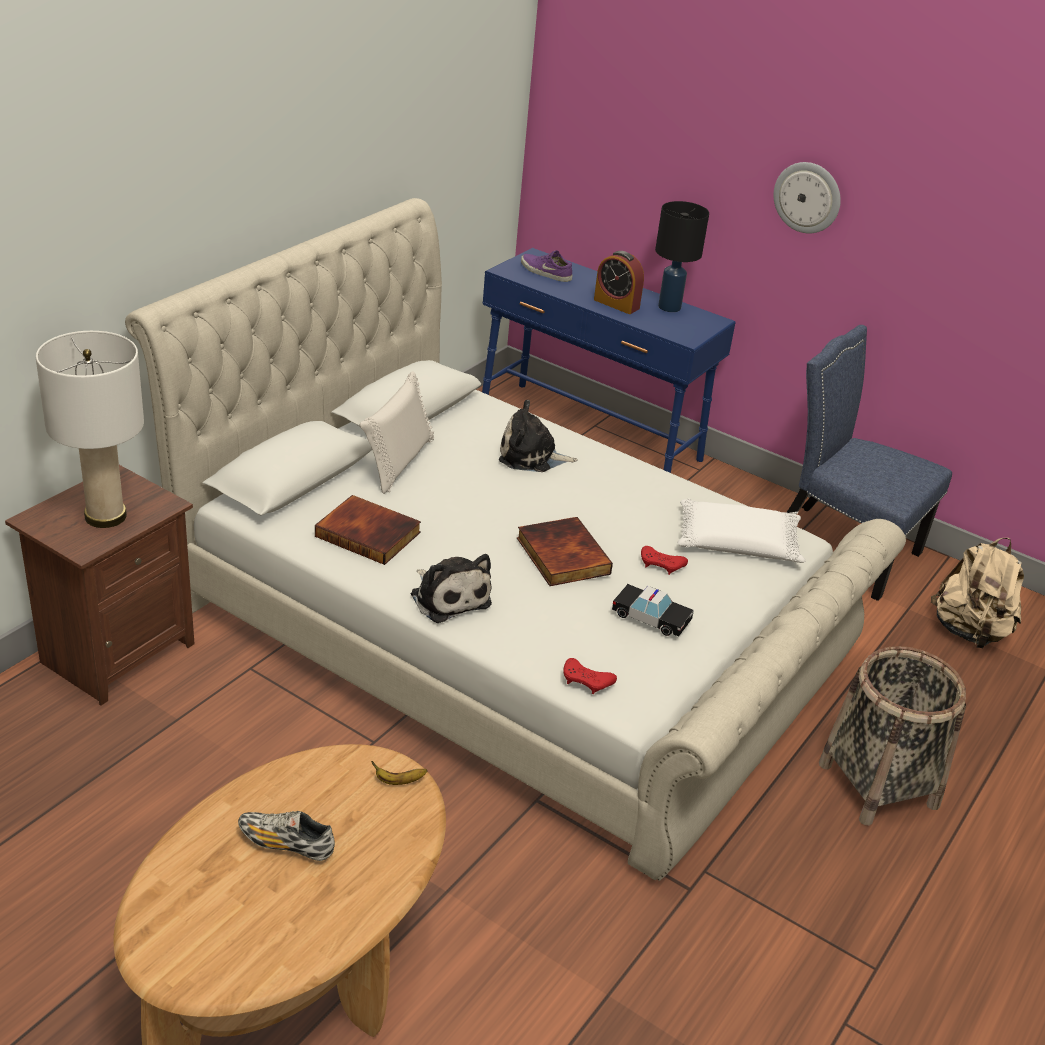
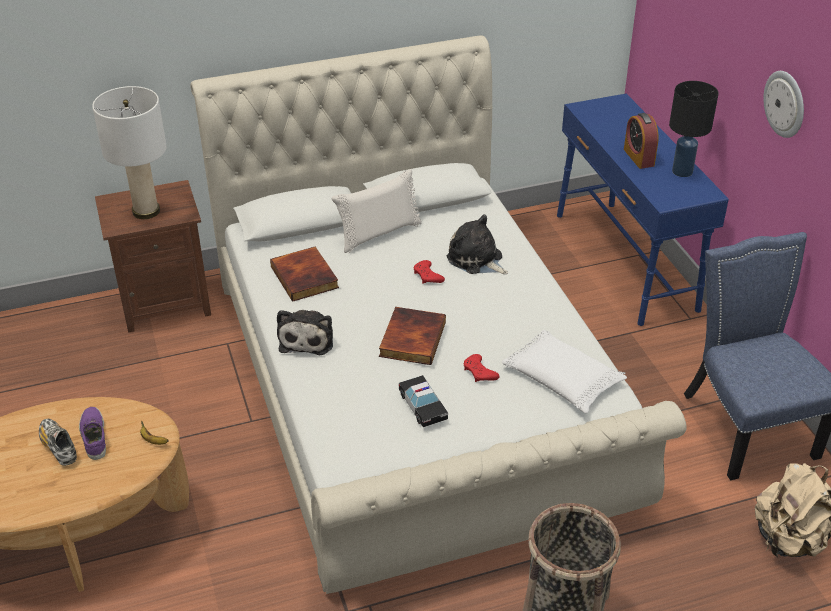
camera: 40 degrees right, 5 degrees up
purple shoe [521,250,573,282] -> purple shoe moved to [79,407,106,460]
red game controller [564,658,617,694] -> red game controller moved to [414,260,445,284]

